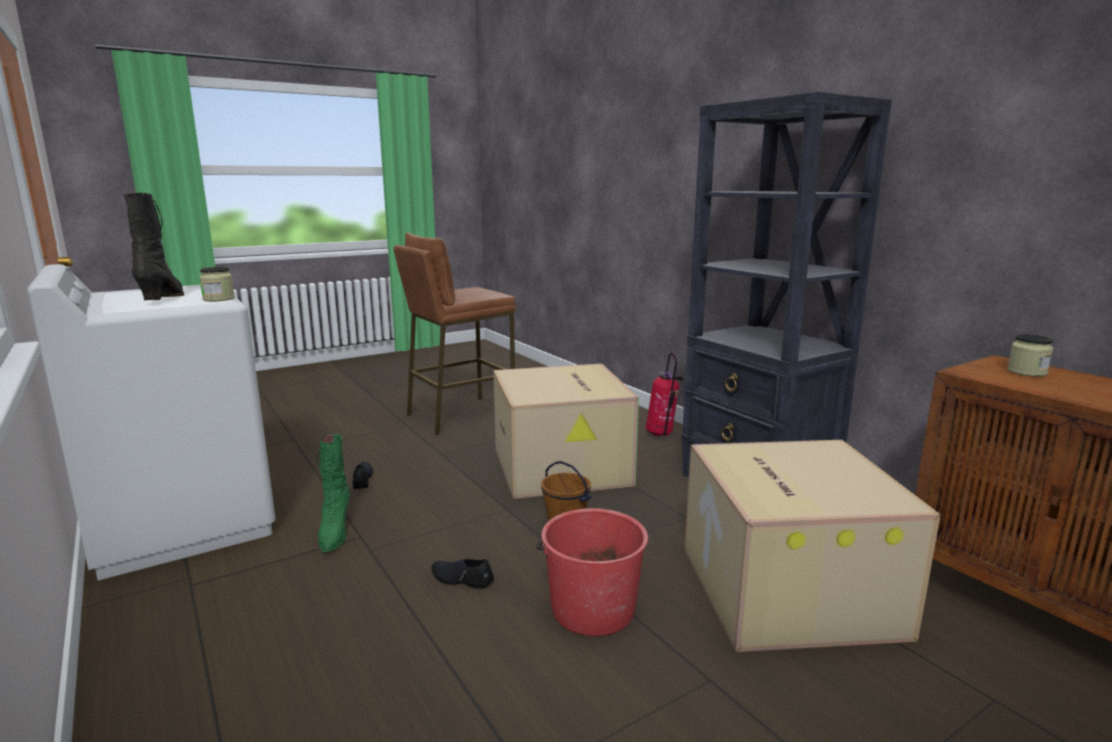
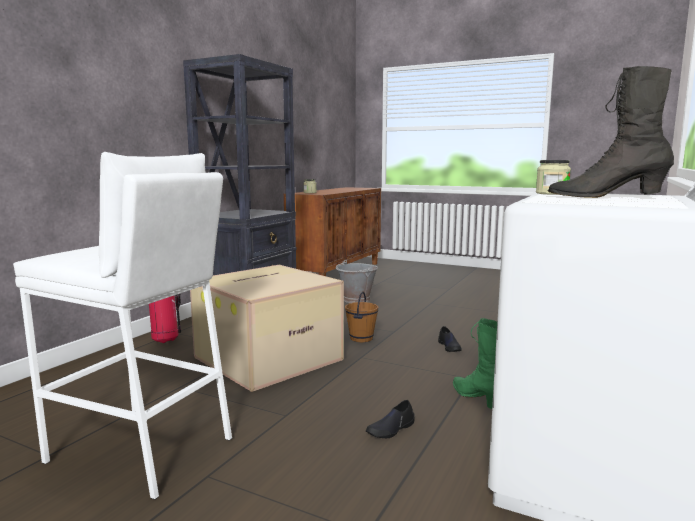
camera: 120 degrees left, 5 degrees down
black boot [123,193,184,300] -> black boot turned 60 degrees clockwise [548,66,674,198]
green boot [317,434,350,552] -> green boot turned 75 degrees counterclockwise [453,318,497,409]
brown stool [393,233,516,435] -> white stool [13,152,232,500]
red bucket [536,508,648,636] -> none
cardboard box [684,440,941,652] -> grey bucket [336,260,378,303]

